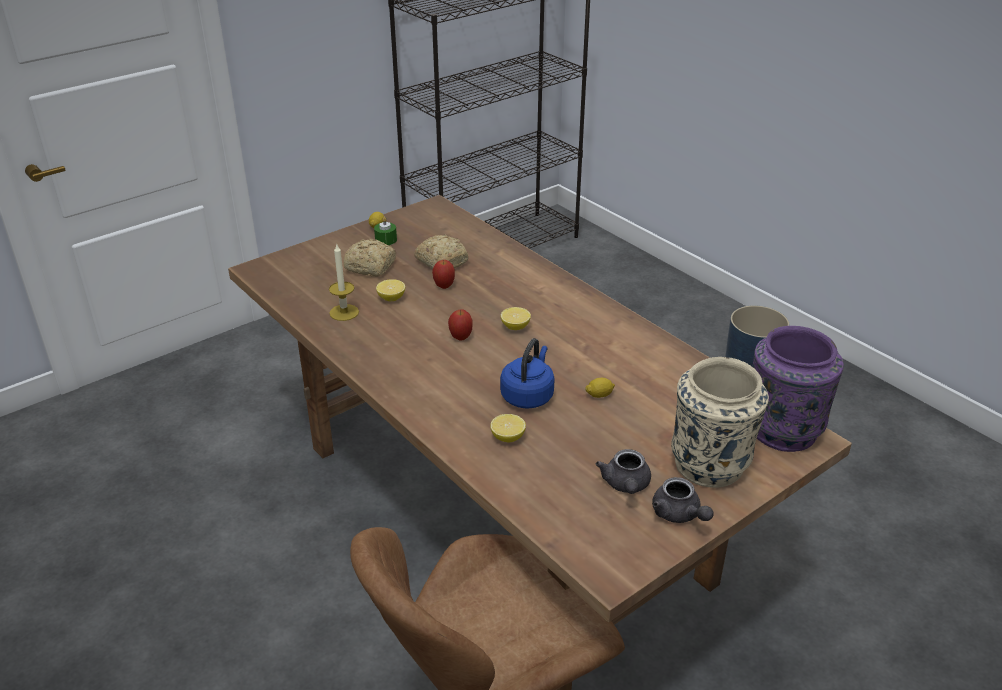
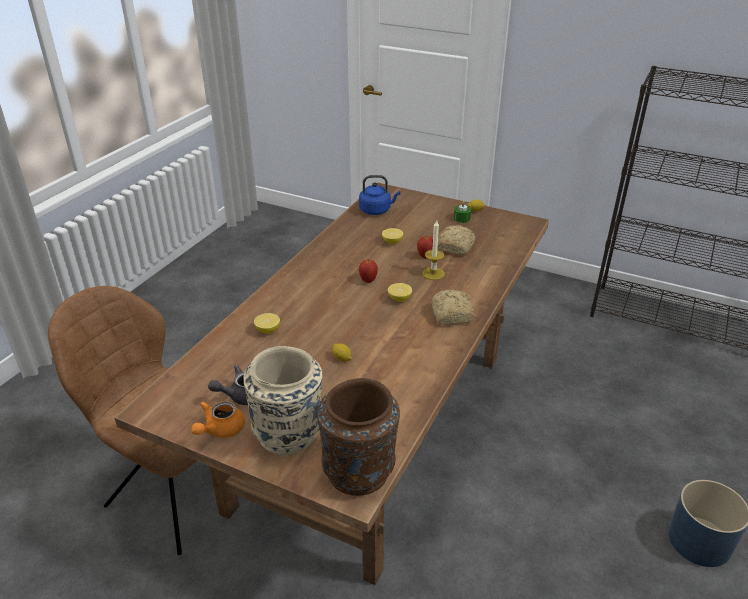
camera: 65 degrees right, 0 degrees up
candle [329,243,359,321] -> candle moved to [422,220,445,280]
bread [344,239,396,277] -> bread moved to [432,290,475,325]
blue kettle [500,338,555,409] -> blue kettle moved to [359,175,401,215]
grey teapot [652,477,714,523] -> orange teapot [191,401,245,438]
purple vase [752,326,844,452] -> brown vase [317,378,400,496]

